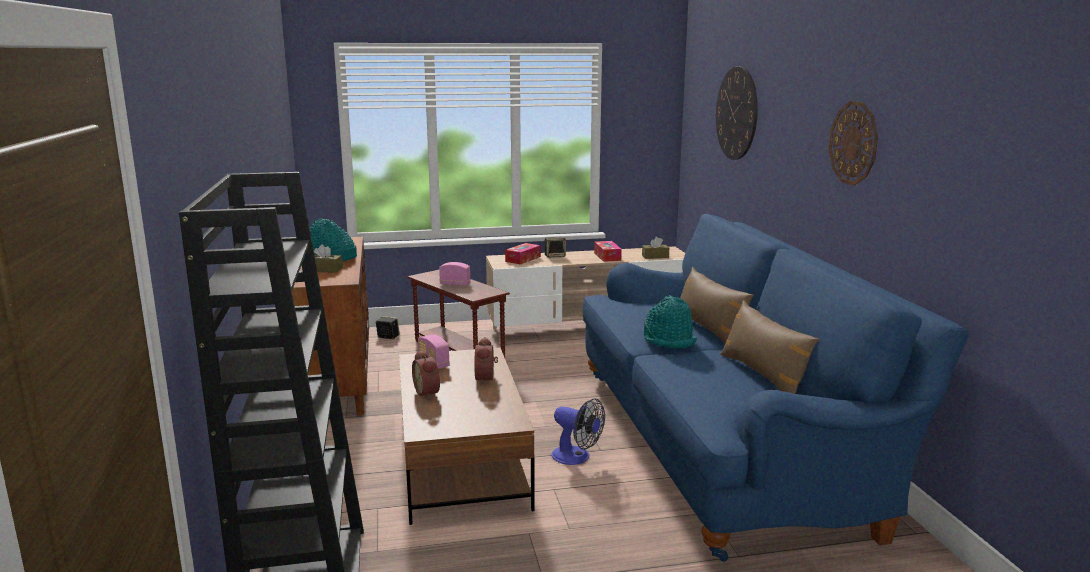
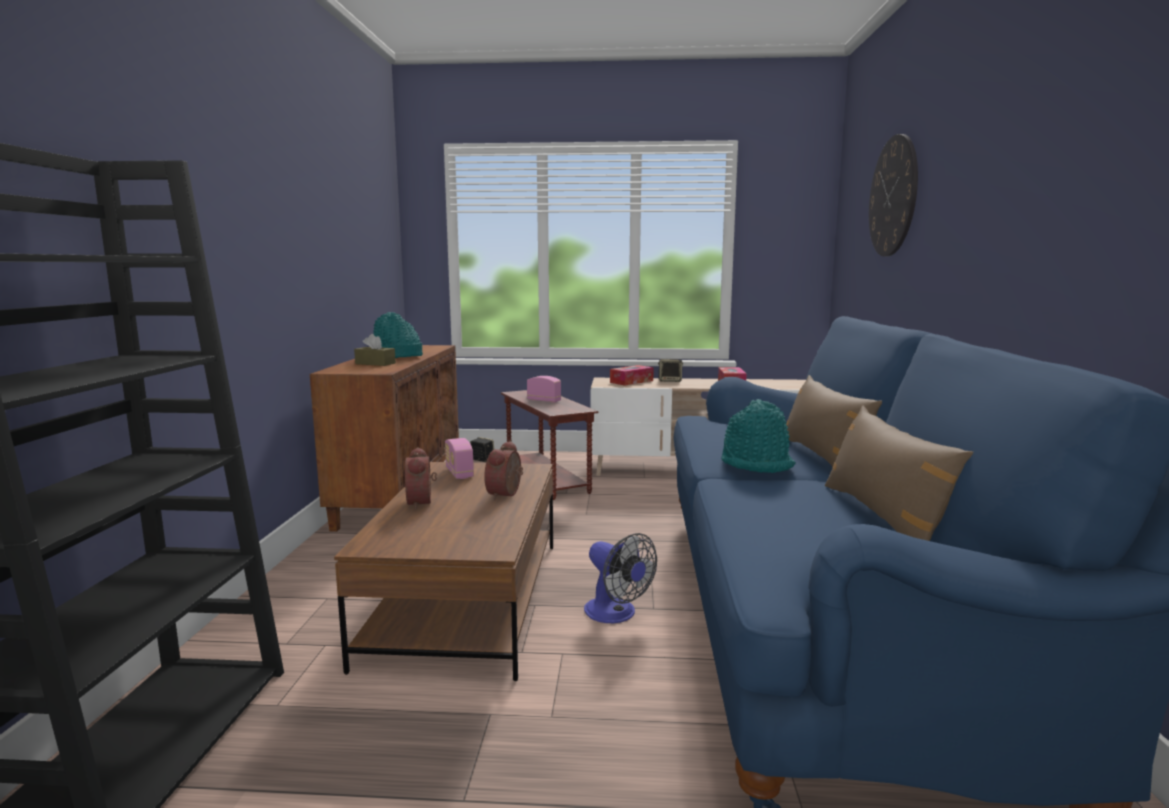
camera: 15 degrees right, 5 degrees down
brown tissue box [642,236,669,259] -> none
wall clock [829,101,878,185] -> none

